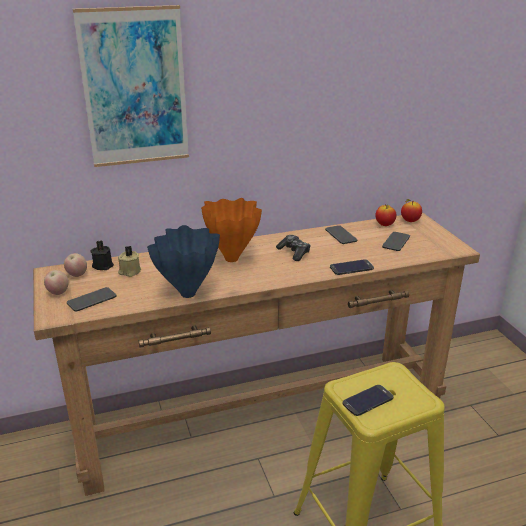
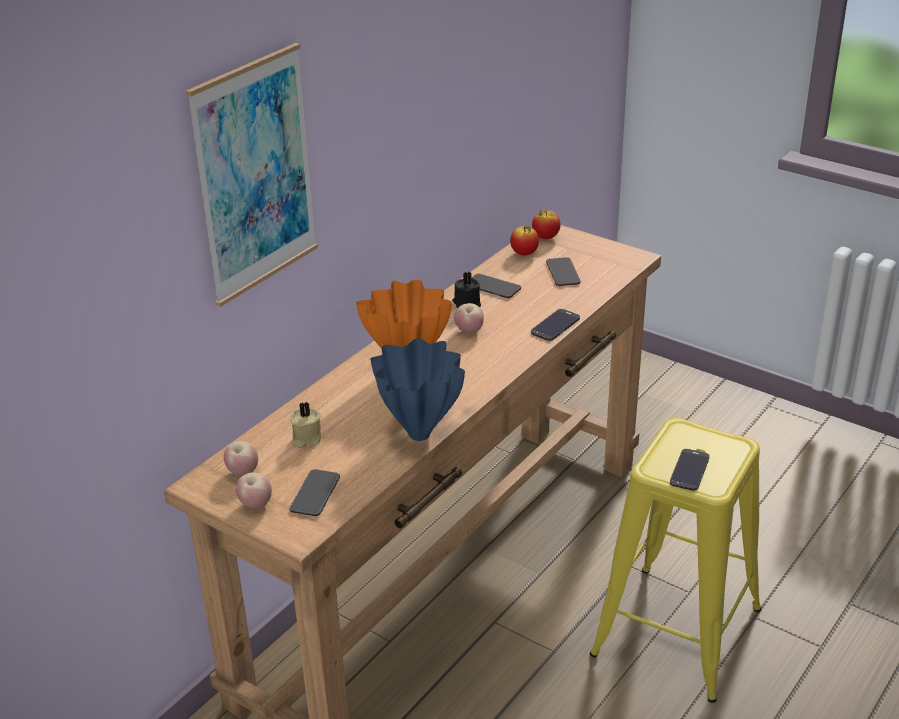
camera: 35 degrees left, 5 degrees up
black candle [91,240,114,270] -> black candle moved to [452,272,481,309]
game controller [276,235,311,261] -> apple [454,303,484,333]

